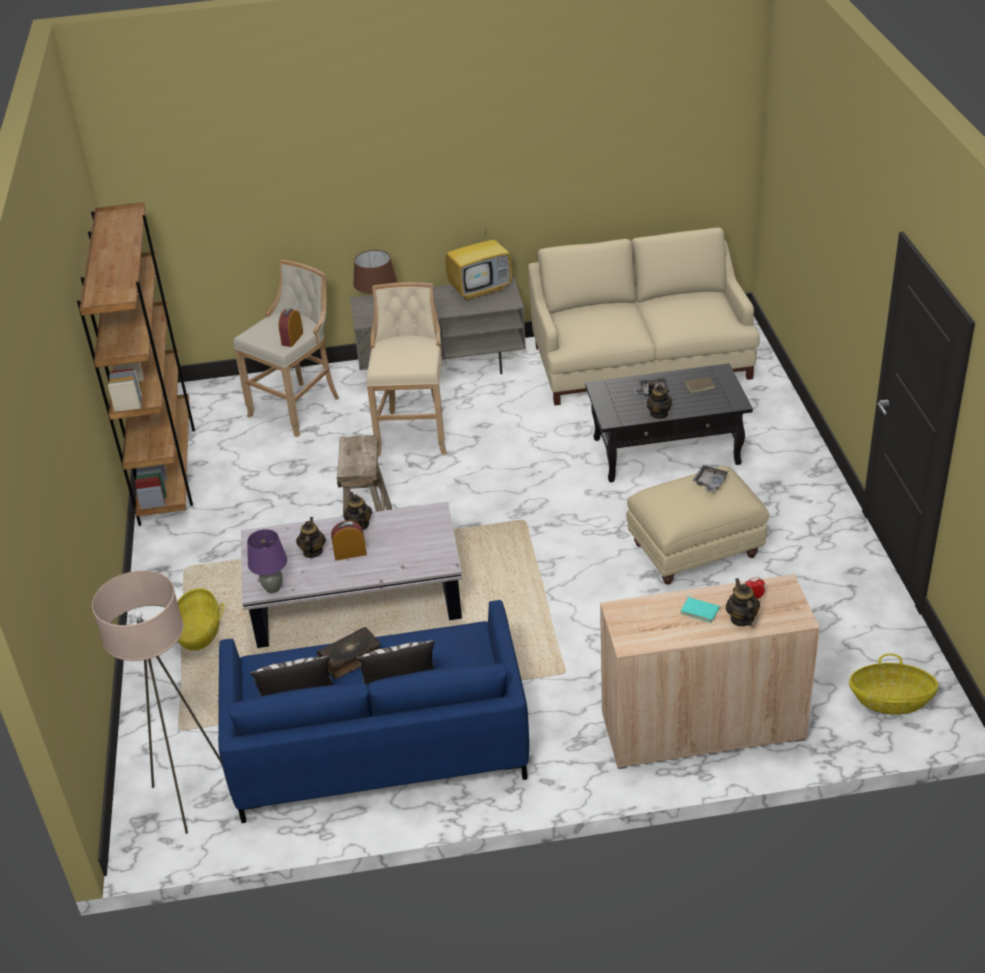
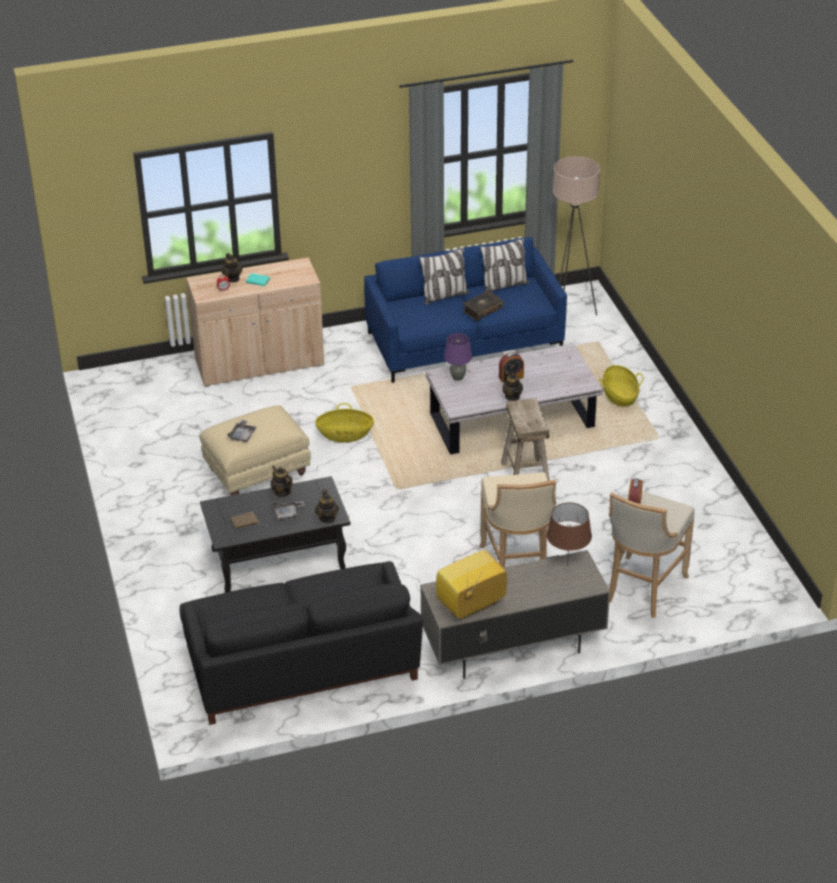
camera: 170 degrees right, 0 degrees up
brown bookcase [77,202,195,526] -> none
purple table lamp [247,529,287,594] -> purple table lamp moved to [444,333,472,381]
teapot [296,517,326,558] -> teapot moved to [315,489,339,523]
beige sofa [528,227,760,405] -> black sofa [179,561,423,725]
basket [849,653,939,715] -> basket moved to [315,403,374,443]

